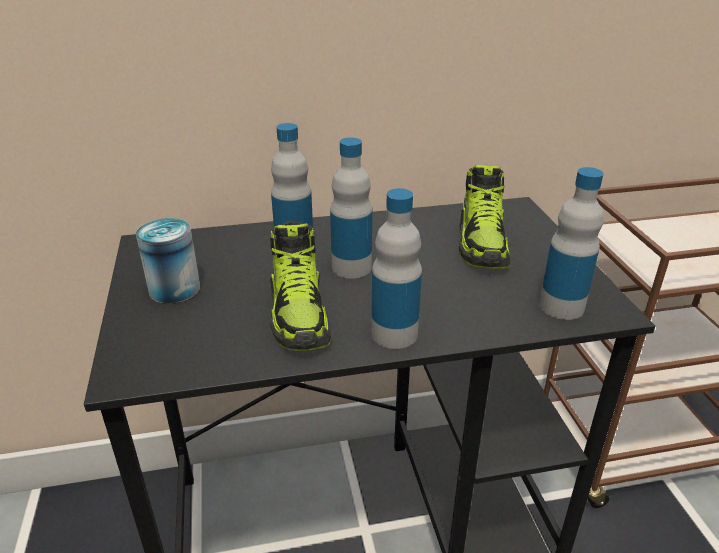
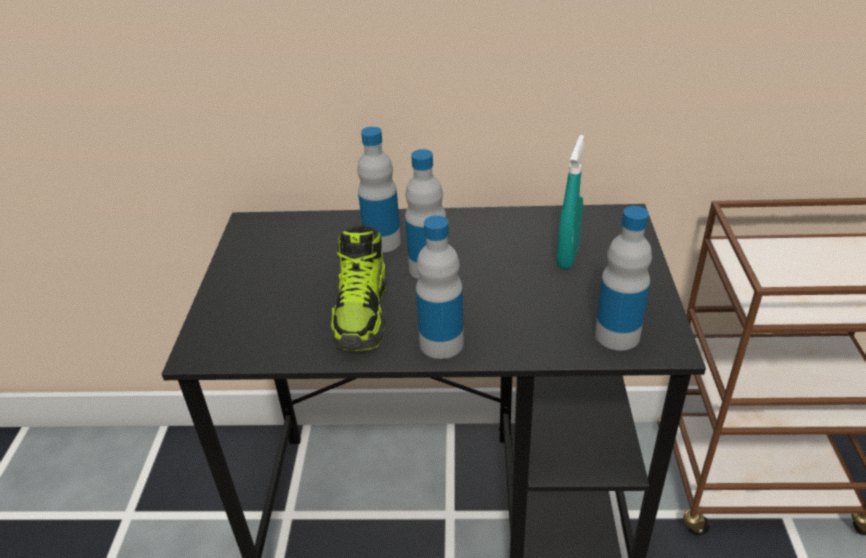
camera: 15 degrees right, 5 degrees up
can [136,218,200,304] -> none
shoe [459,165,510,269] -> turquoise spray bottle [557,135,584,269]

